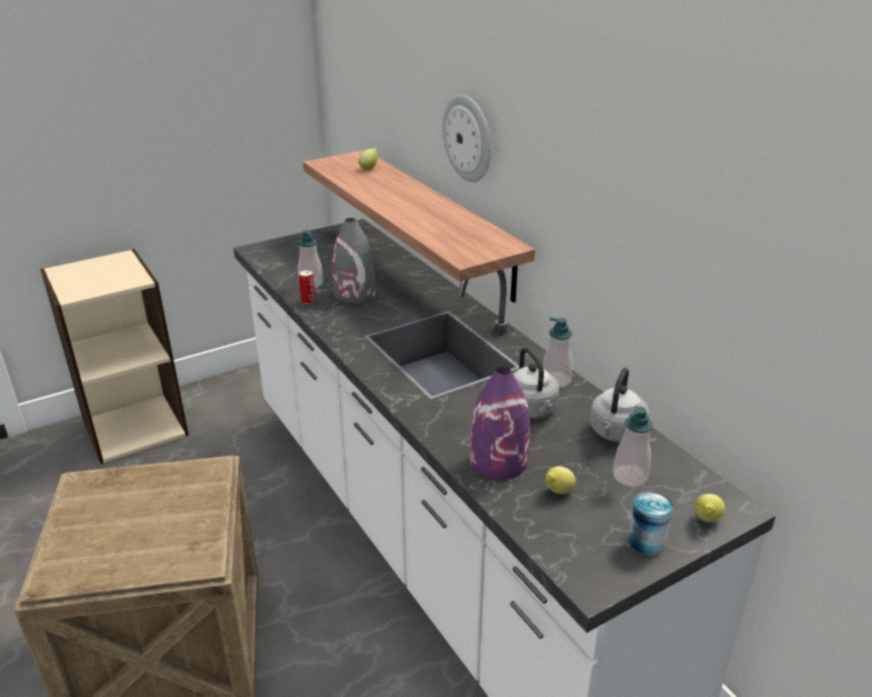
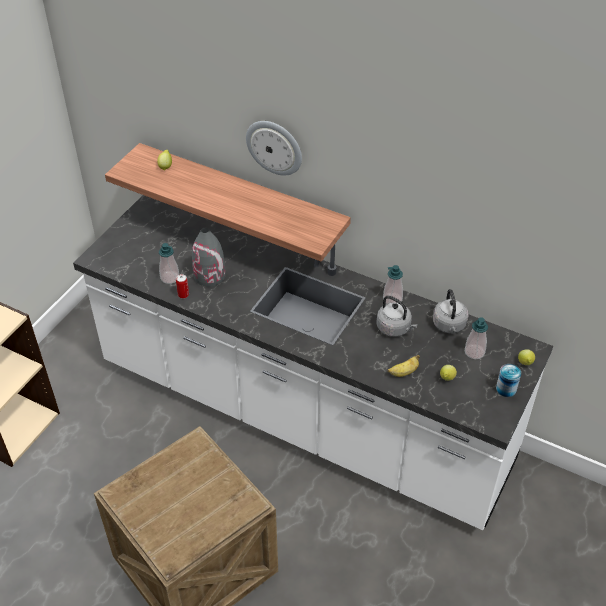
camera: 30 degrees left, 15 degrees up
purple vase [470,366,530,480] -> banana [388,355,420,377]

